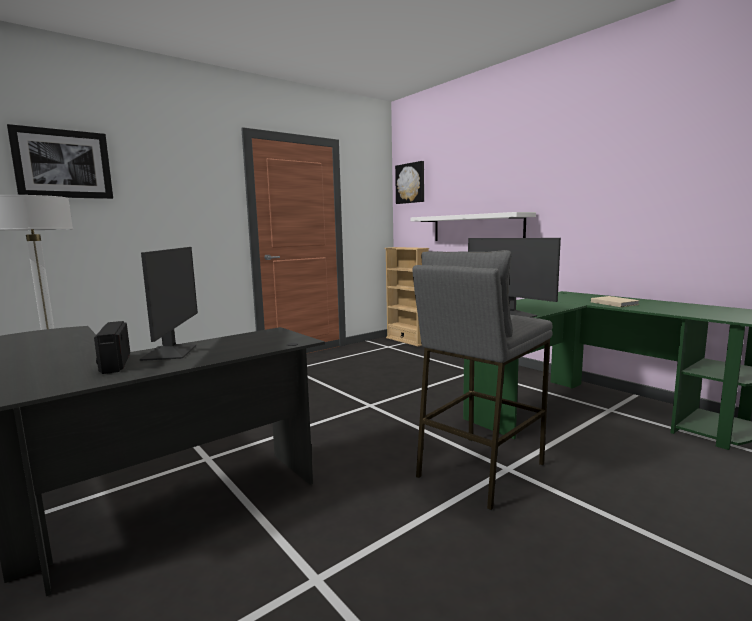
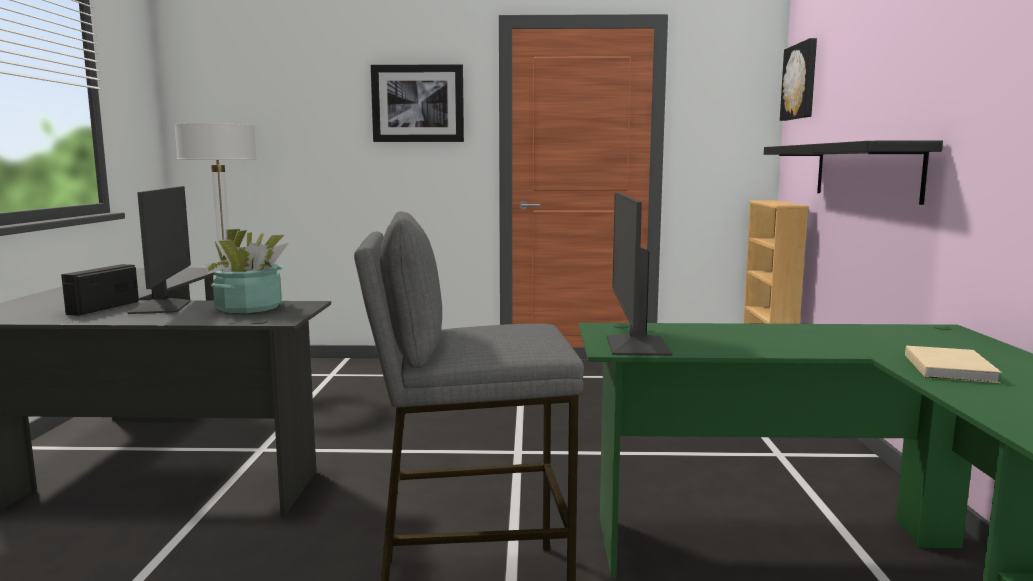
camera: 40 degrees right, 0 degrees up
picture [7,124,113,199] -> picture moved to [371,64,464,142]
monitor [140,247,198,361] -> monitor turned 45 degrees counterclockwise [128,186,191,314]
white shelf [411,212,536,241] -> black shelf [764,141,943,205]
none -> potted plant [205,229,288,313]

